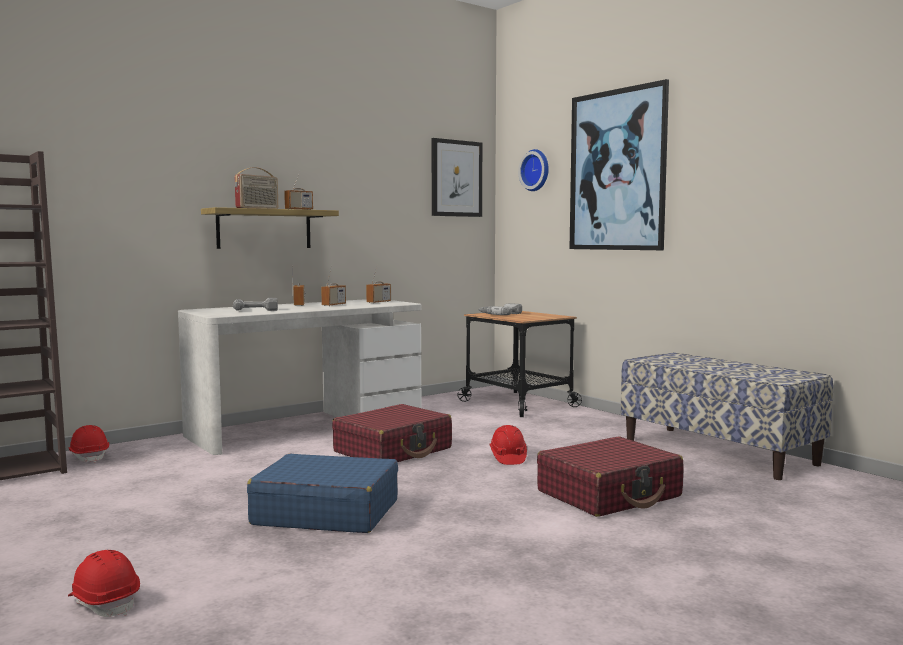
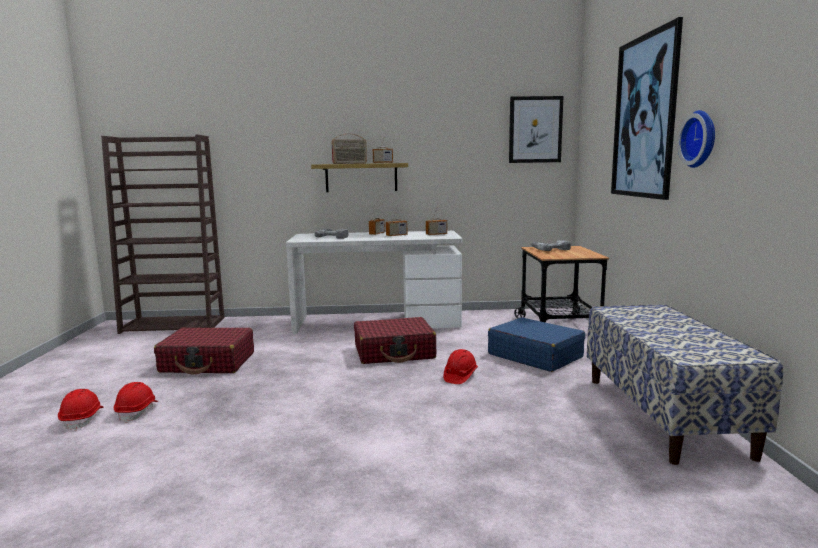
camera: 35 degrees right, 5 degrees up
red hard hat [69,425,109,463] -> red hard hat moved to [114,382,159,423]
blue suitcase [247,454,398,533] -> blue suitcase moved to [488,317,585,372]
wall clock [518,149,549,191] -> wall clock moved to [677,110,715,168]
red suitcase [537,437,684,517] -> red suitcase moved to [154,328,254,375]

